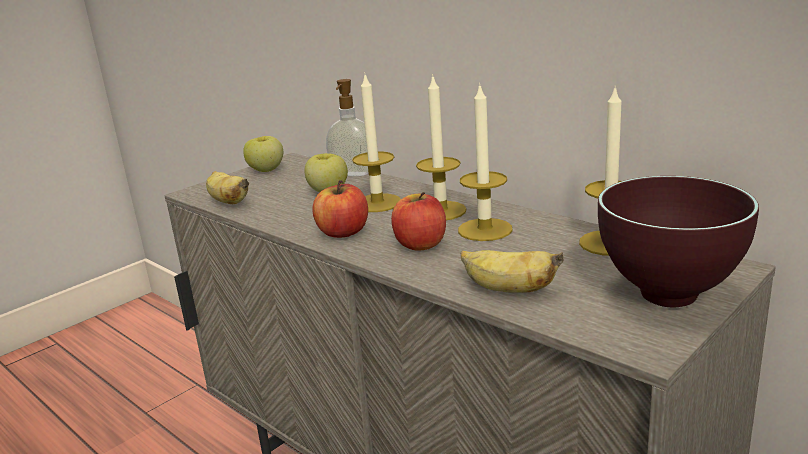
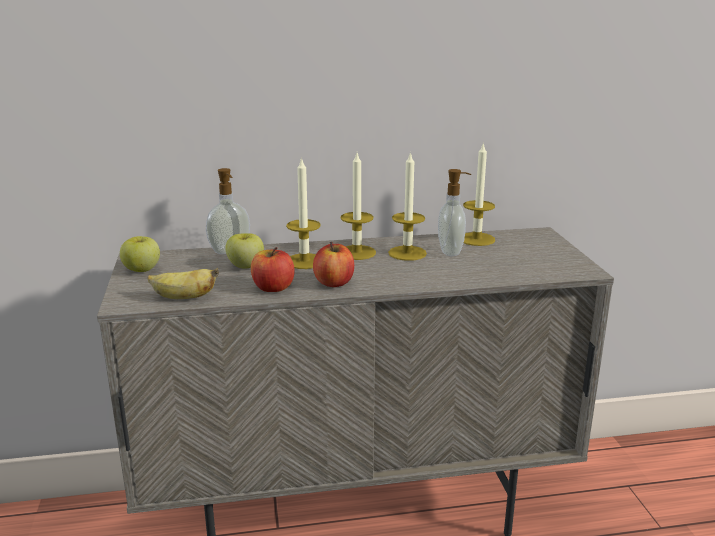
camera: 55 degrees left, 0 degrees up
apple [391,192,446,251] -> apple moved to [251,247,295,292]
banana [461,250,563,293] -> none
brown bowl [598,176,759,307] -> none
none -> soap dispenser [438,169,471,256]

